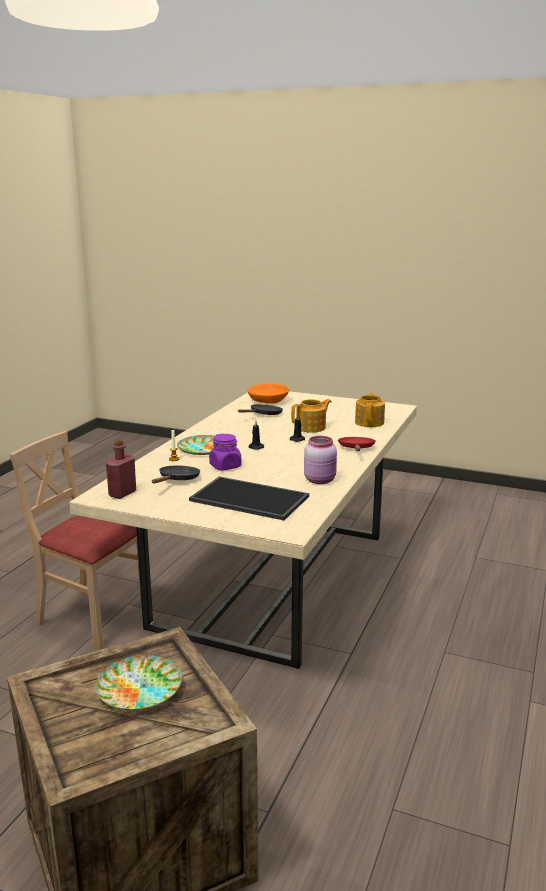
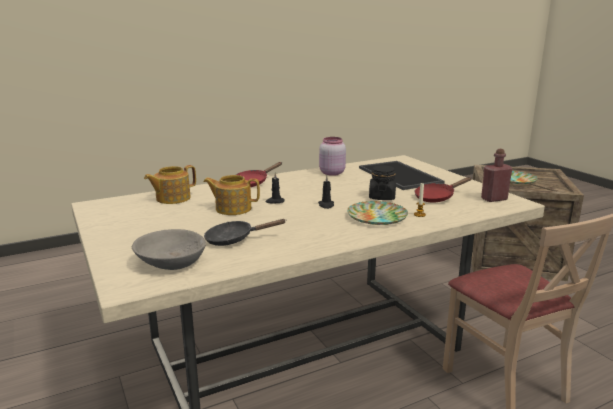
camera: 140 degrees left, 0 degrees up
black frying pan [152,465,200,483] -> red frying pan [415,177,471,202]
purple jar [209,434,241,470] -> black jar [369,165,396,200]
orange bowl [248,384,290,404] -> grey bowl [132,229,206,270]

